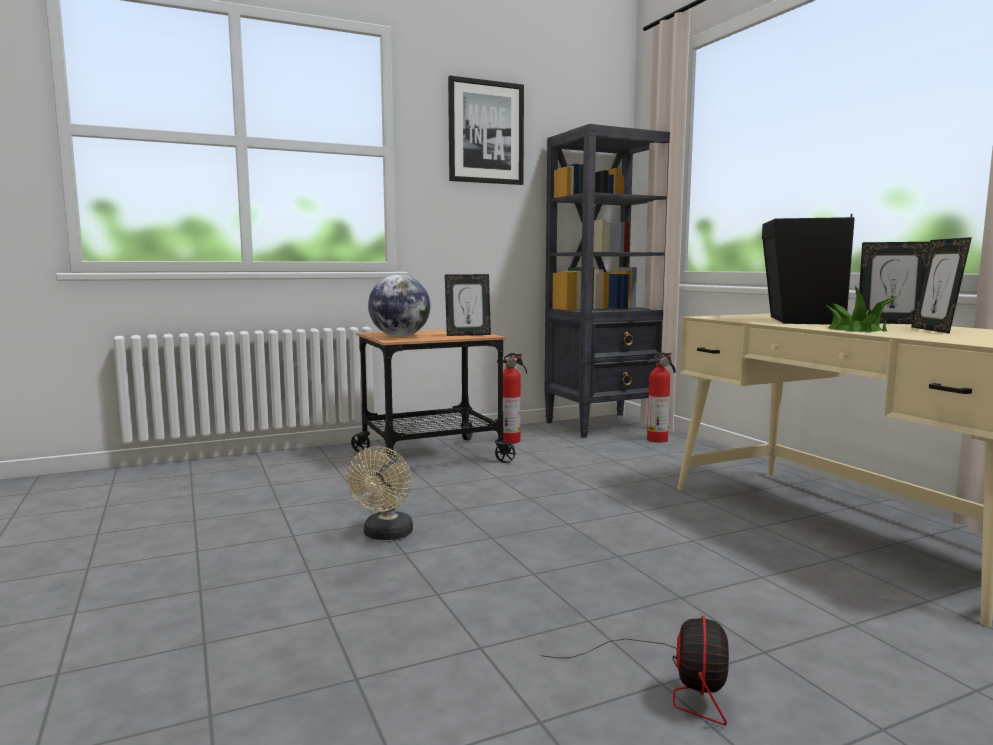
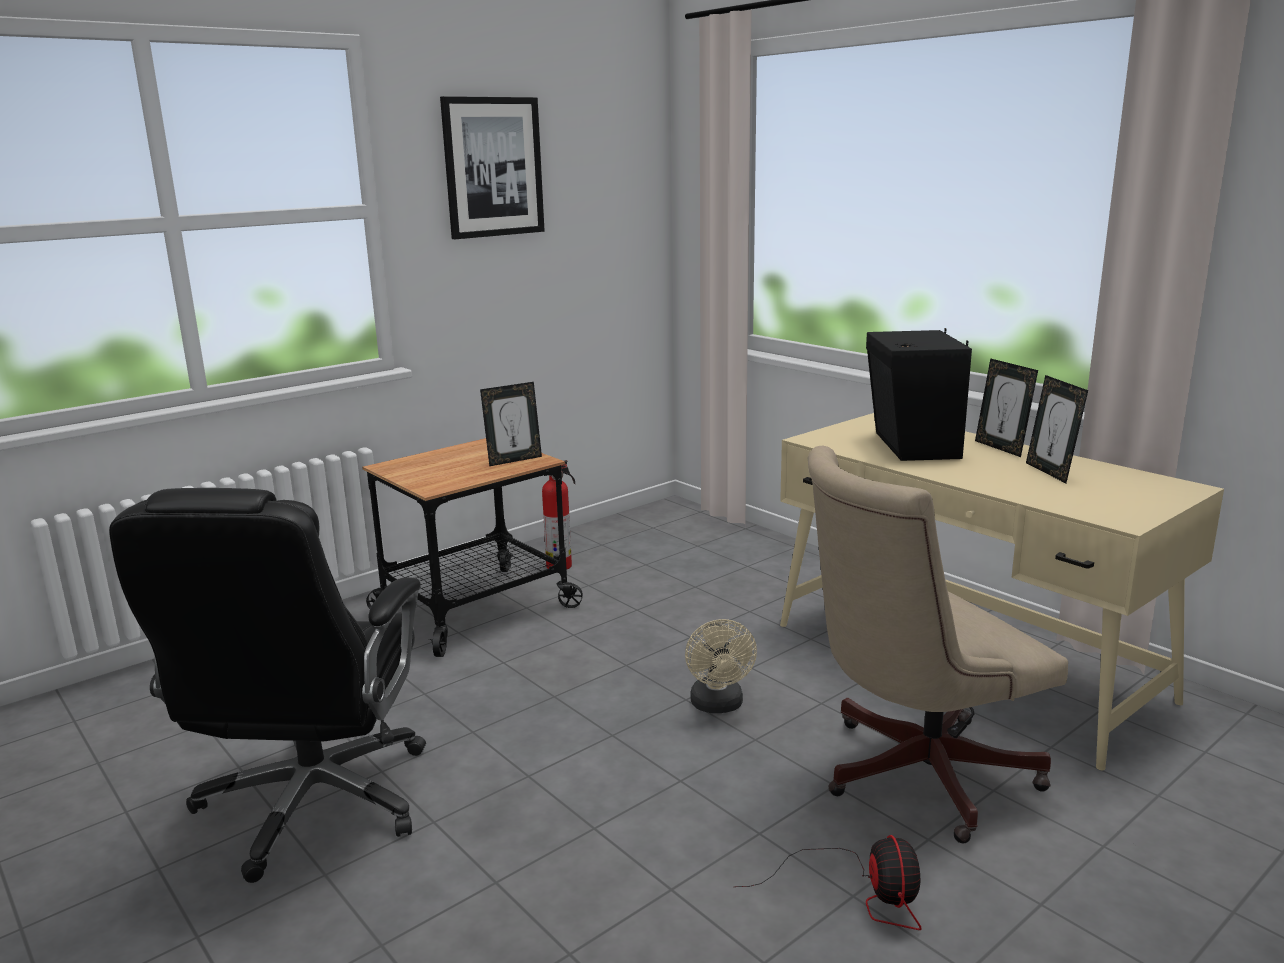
camera: 15 degrees left, 10 degrees up
beige fan [347,446,413,540] -> beige fan moved to [685,619,757,713]
globe [368,275,431,337] -> none
black bookcase [545,124,670,438] -> none
fire extinguisher [647,352,676,442] -> none
potted plant [825,285,898,332] -> none
picture frame [859,242,930,324] -> picture frame turned 60 degrees clockwise [975,358,1038,457]
none -> black office chair [109,488,426,883]
none -> beige office chair [807,446,1068,844]

